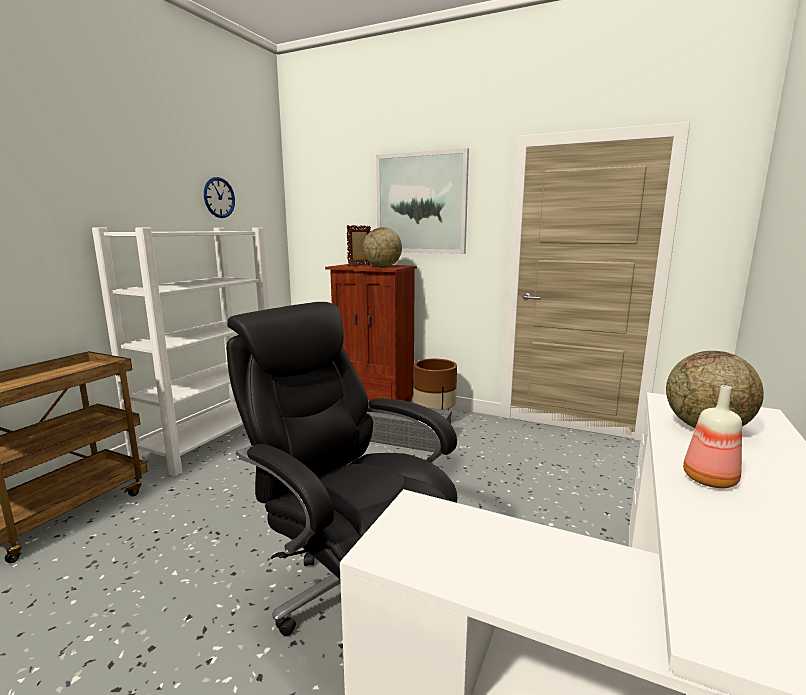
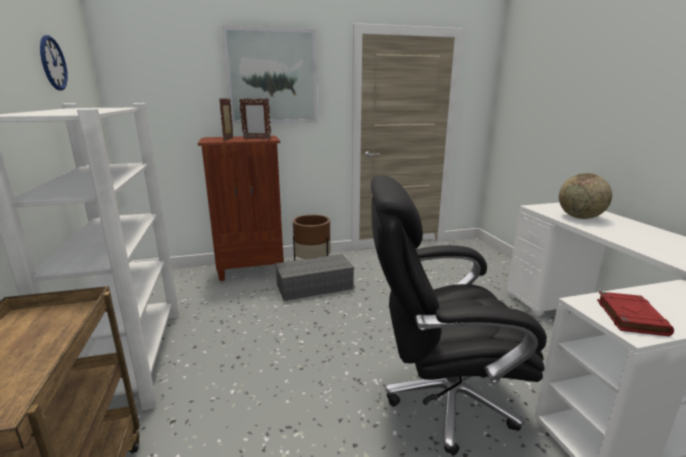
camera: 40 degrees left, 5 degrees up
globe [363,227,402,267] -> picture frame [239,98,271,140]
bottle [683,385,742,488] -> none
none -> red book [597,291,674,336]

